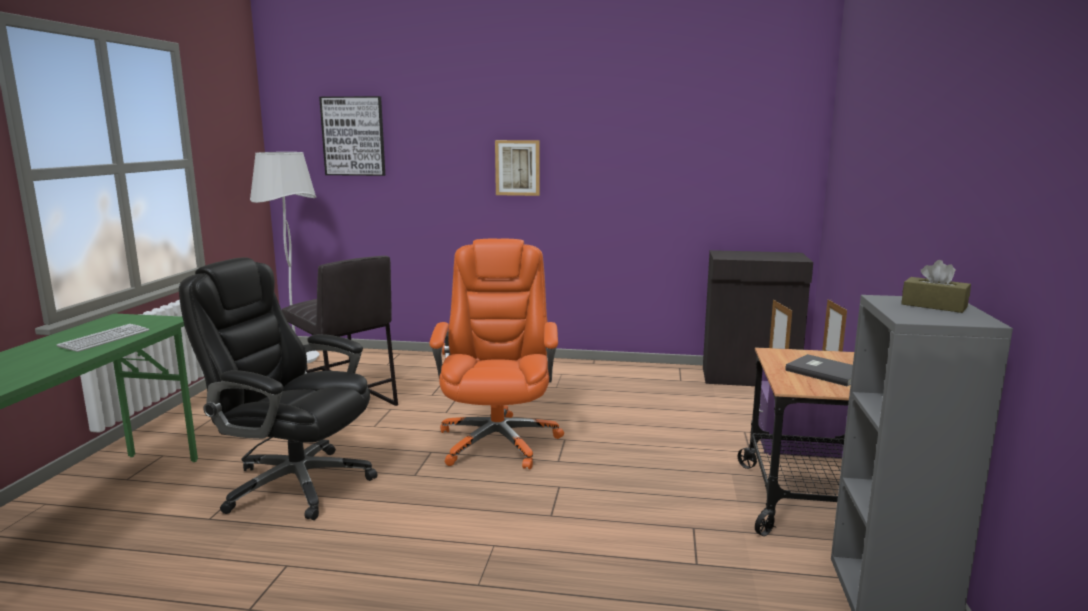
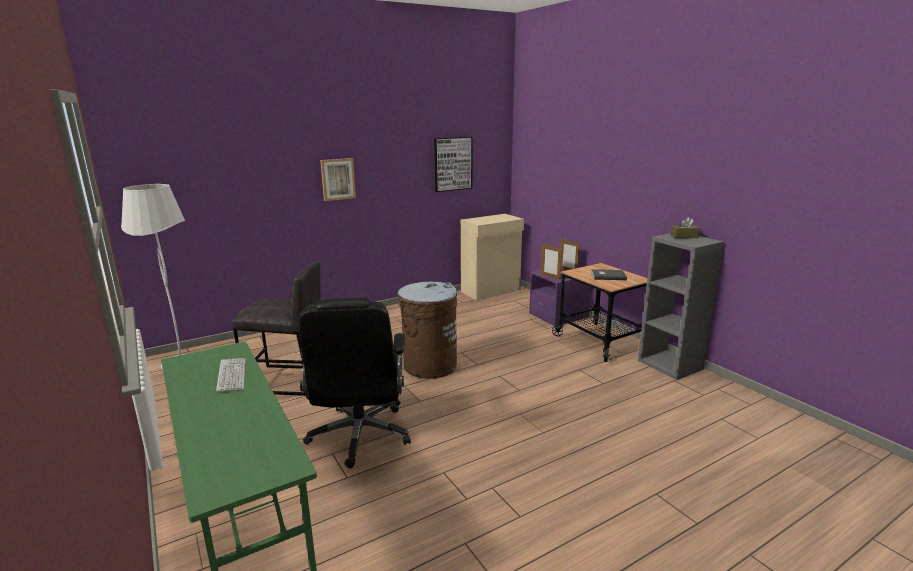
camera: 40 degrees left, 5 degrees up
black office chair [179,257,378,520] -> black office chair turned 75 degrees counterclockwise [299,298,411,468]
picture [319,96,385,176] -> picture moved to [434,137,473,192]
orange office chair [430,239,564,469] -> brown trash can [397,281,457,379]
black cabinet [703,250,813,386] -> beige cabinet [461,214,524,300]

